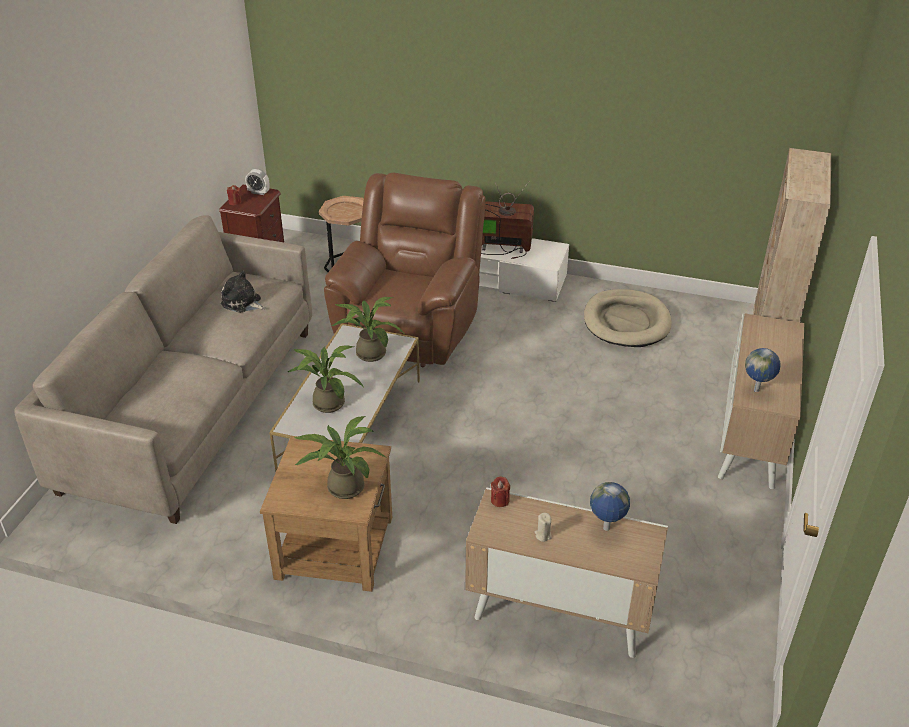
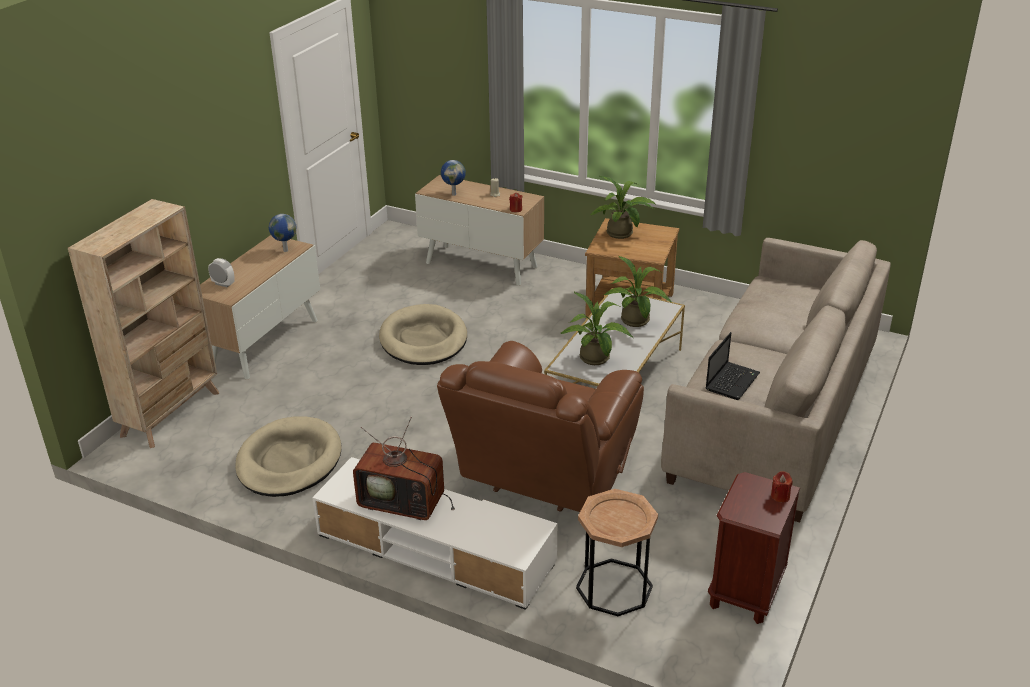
camera: 170 degrees left, 5 degrees down
plush toy [221,271,266,313] -> laptop [706,332,760,400]
alarm clock [245,169,269,195] -> alarm clock moved to [208,258,235,287]
none -> beige dog bed [379,304,467,365]

